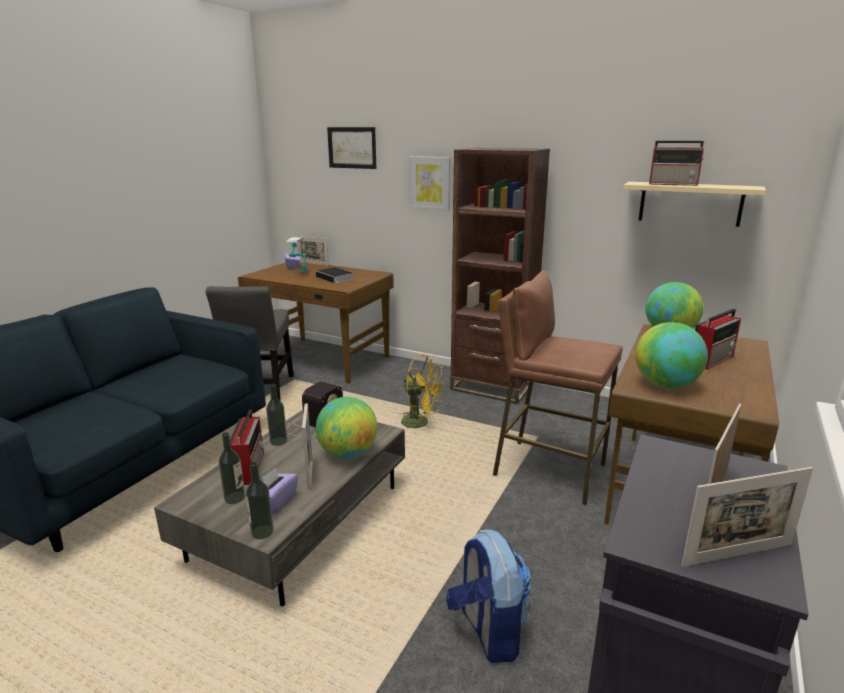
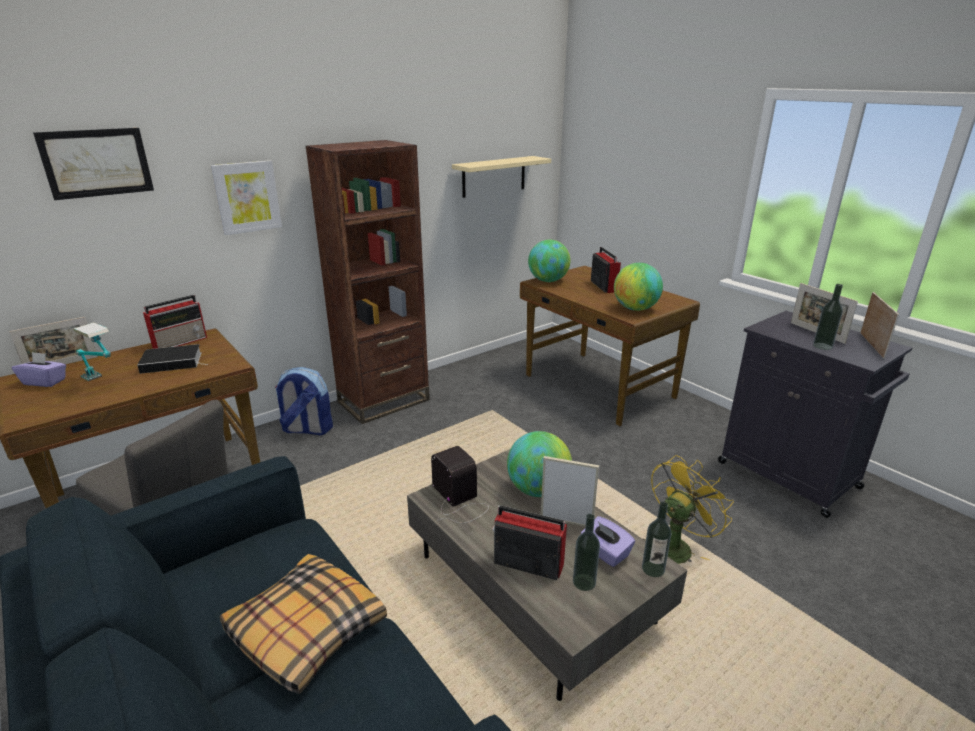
camera: 65 degrees left, 5 degrees up
bottle [266,384,287,446] -> bottle moved to [813,284,843,350]
yellow fan [398,354,445,435] -> yellow fan moved to [644,455,734,564]
backpack [446,529,532,663] -> backpack moved to [275,367,333,435]
brown stool [493,270,623,505] -> none
radio [649,141,704,186] -> radio moved to [143,295,207,349]
none -> pillow [220,554,387,694]

